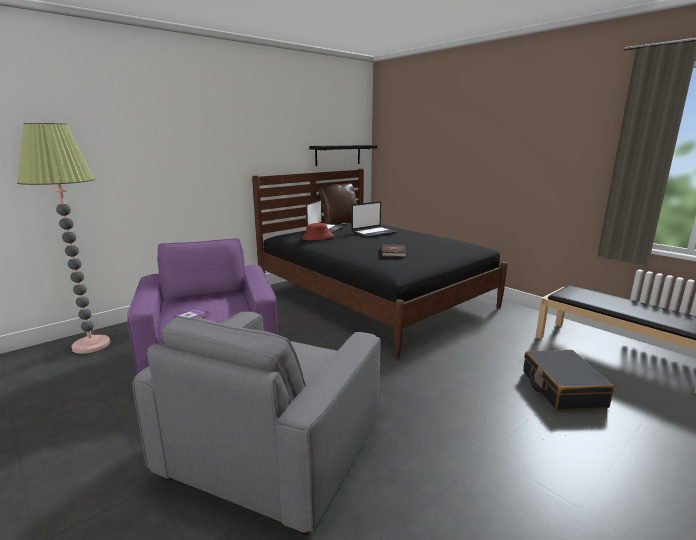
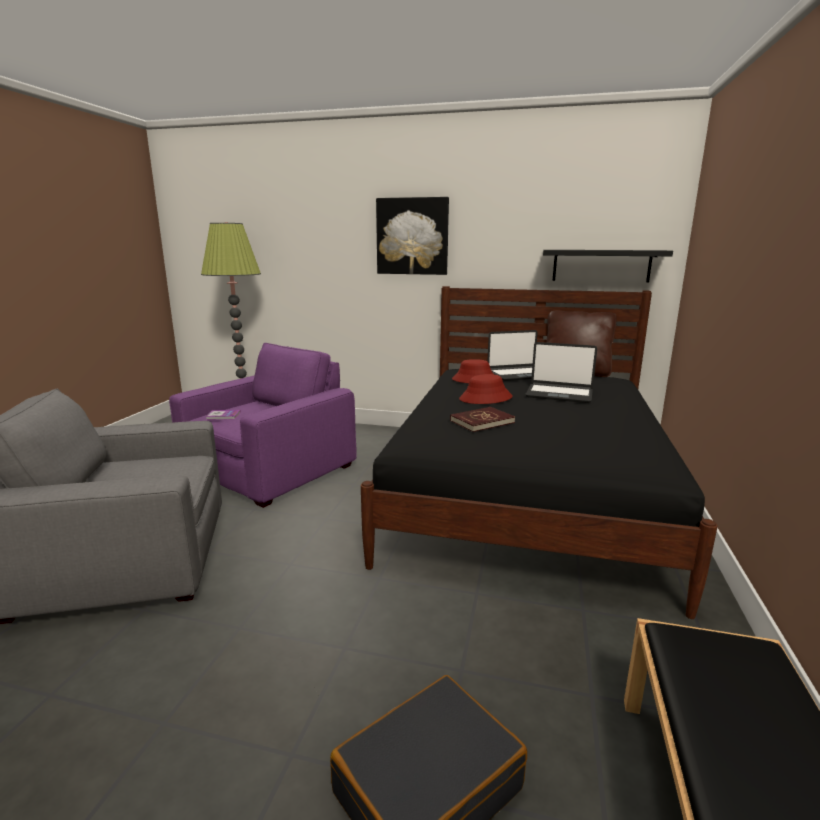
camera: 55 degrees right, 0 degrees up
none -> picture [376,197,449,275]
none -> red hat [459,374,513,404]

